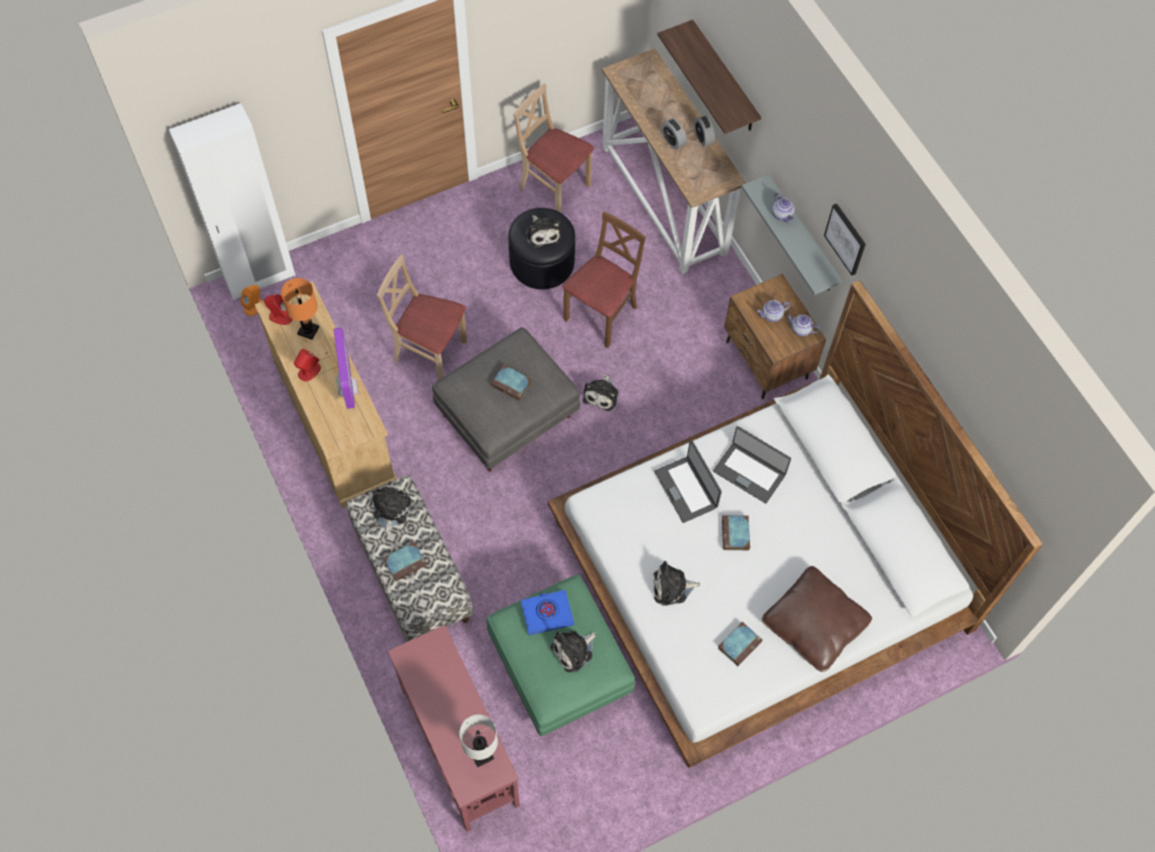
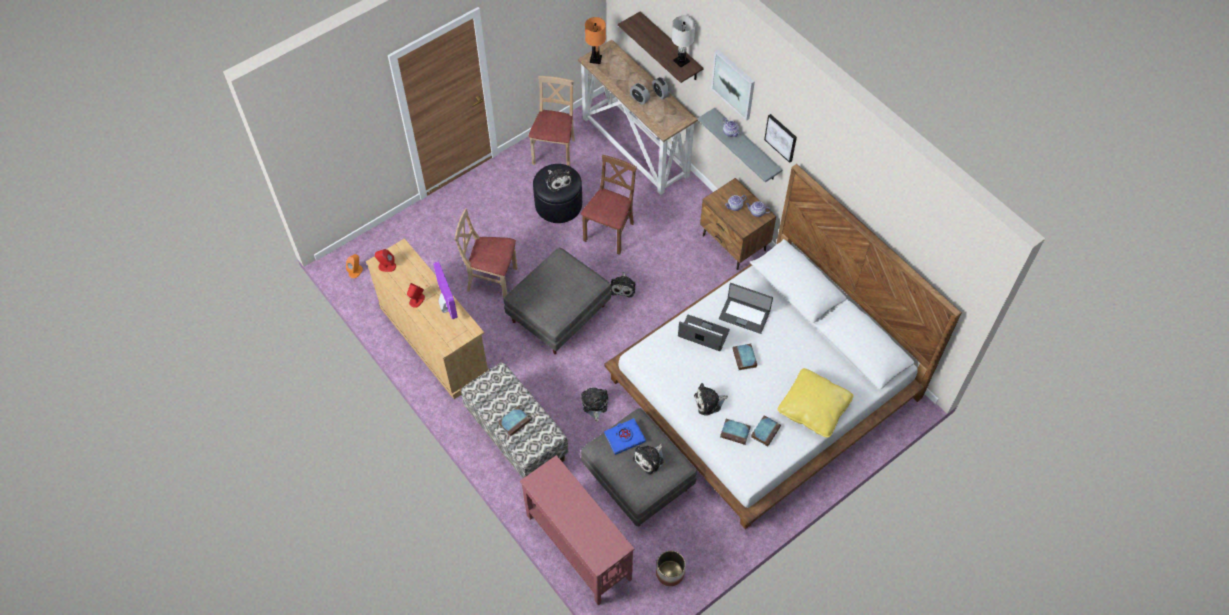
camera: 10 degrees left, 5 degrees down
white wardrobe [169,103,296,300] -> none
orange table lamp [281,278,319,340] -> orange table lamp moved to [585,17,606,64]
plush toy [372,486,411,536] -> plush toy moved to [581,387,608,422]
white table lamp [459,715,498,767] -> white table lamp moved to [672,15,695,67]
green ottoman [486,575,635,736] -> grey ottoman [581,408,697,526]
book [491,365,532,401] -> book moved to [720,419,751,445]
beige chair [513,84,594,213] -> beige chair turned 75 degrees clockwise [529,76,575,166]
laptop [655,440,722,523] -> laptop turned 150 degrees clockwise [678,315,730,351]
brown pillow [762,566,872,672] -> yellow pillow [777,368,854,438]
none -> planter [656,550,685,586]
none -> picture [711,49,755,121]

